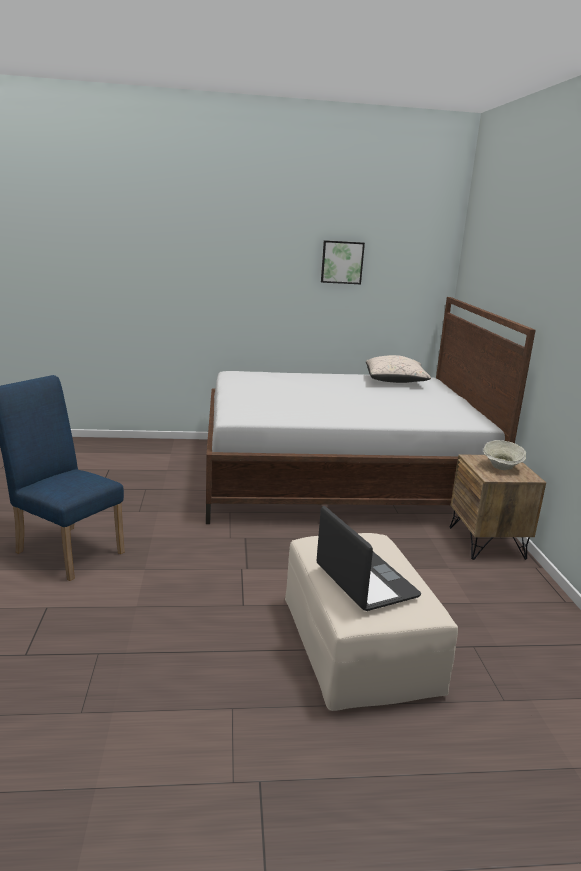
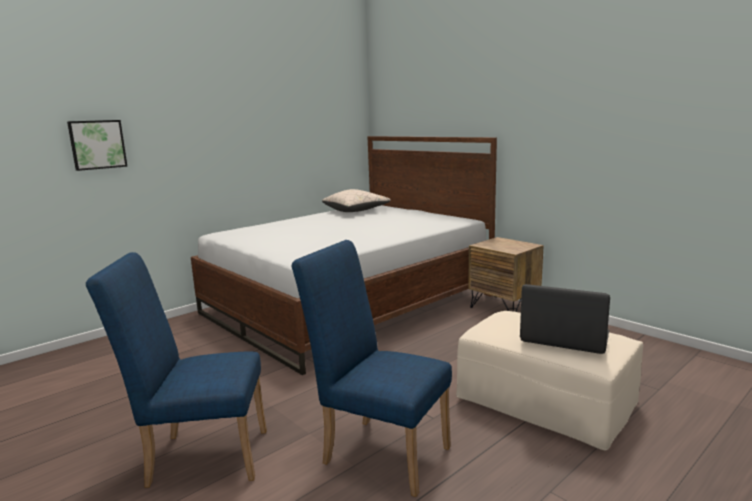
camera: 35 degrees left, 5 degrees down
picture [321,240,365,284] -> picture moved to [67,120,128,171]
beige bowl [483,440,526,470] -> none
none -> blue chair [291,240,452,497]

